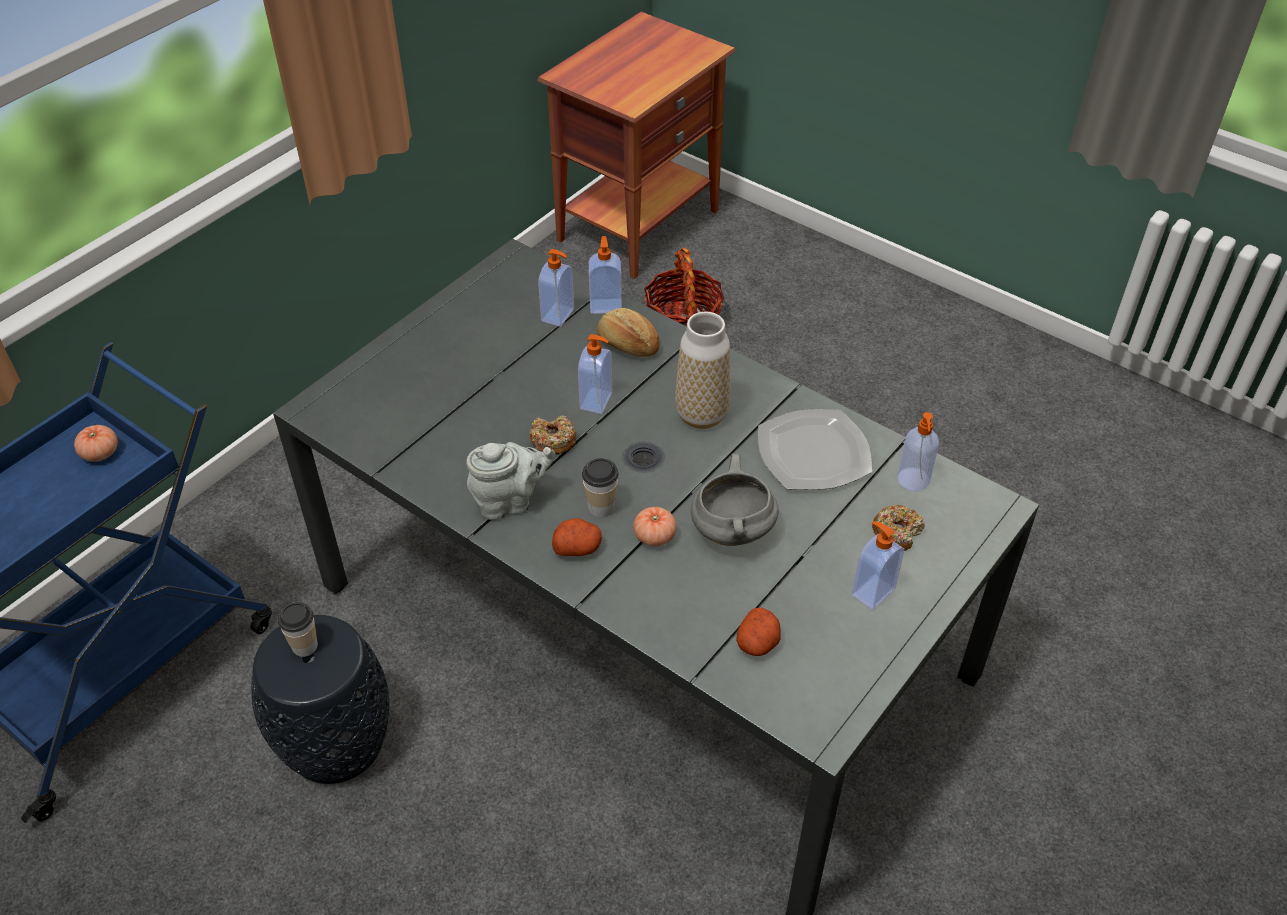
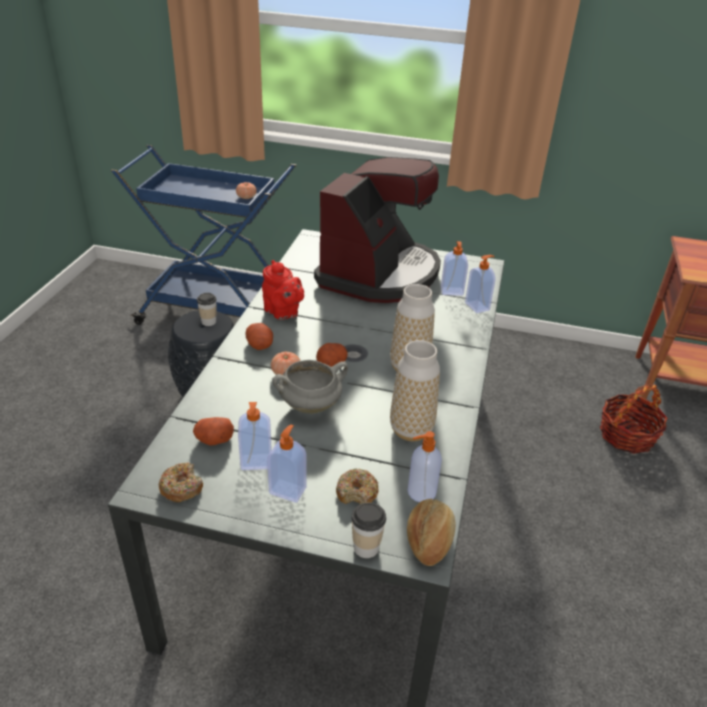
camera: 65 degrees right, 10 degrees down
grey teapot [466,442,555,520] -> red teapot [262,260,304,320]
donut [530,416,577,455] -> donut moved to [159,462,203,502]
soap dispenser [578,334,612,414] -> soap dispenser moved to [238,402,272,470]
cup [582,458,619,517] -> cup moved to [351,503,386,558]
bread [597,308,660,357] -> bread moved to [407,499,455,566]
plate [758,409,872,490] -> vase [390,340,440,441]
none -> coffee machine [314,157,441,303]
none -> potato [316,343,347,367]

